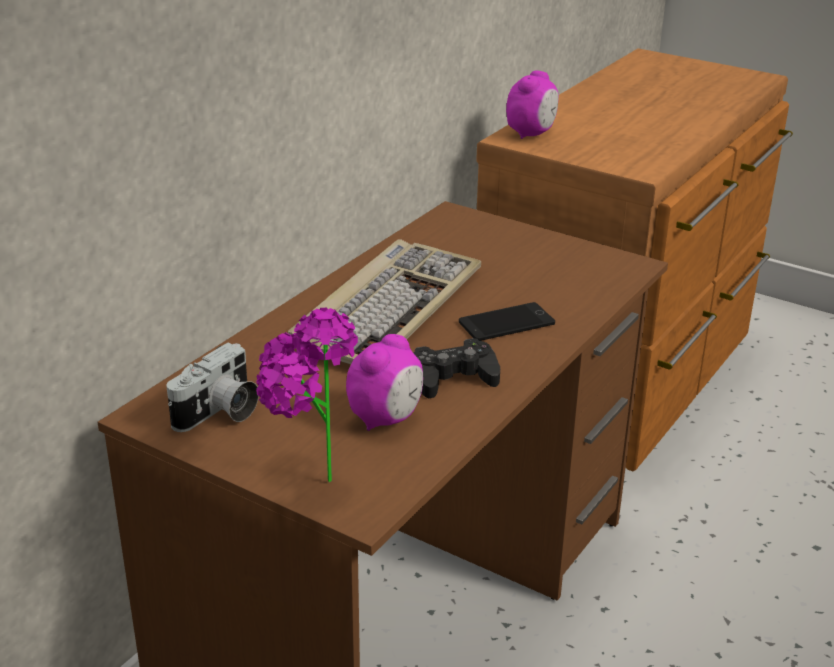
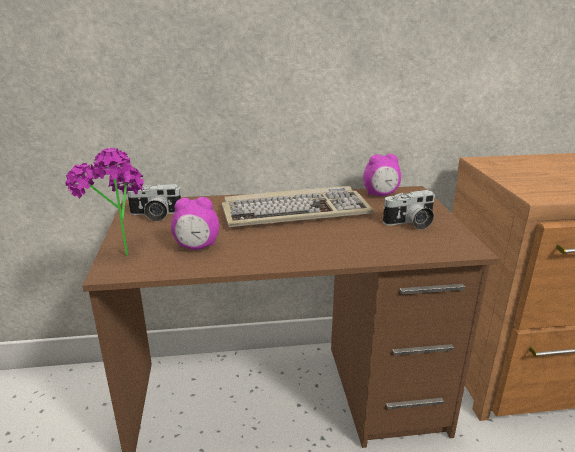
camera: 50 degrees right, 5 degrees down
black game controller [414,338,500,398] -> none
phone [459,302,555,341] -> none
alarm clock [506,70,559,139] -> alarm clock moved to [363,154,401,196]
none -> camera [383,190,435,230]

